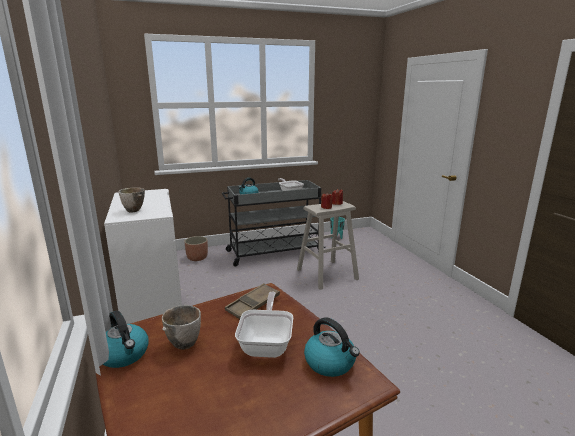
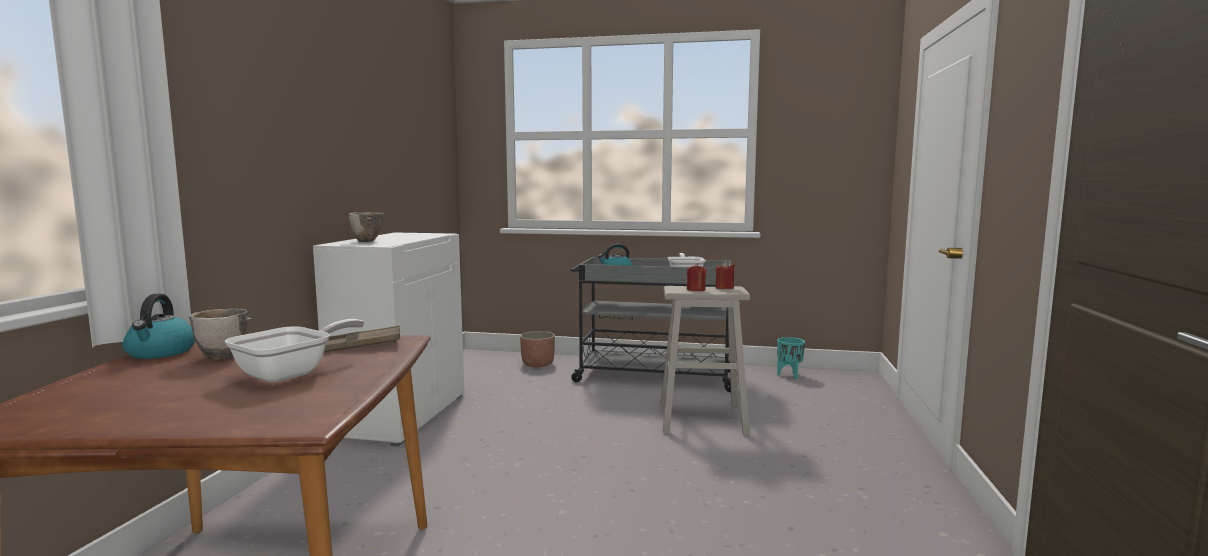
camera: 30 degrees right, 10 degrees down
kettle [304,317,360,377] -> none

